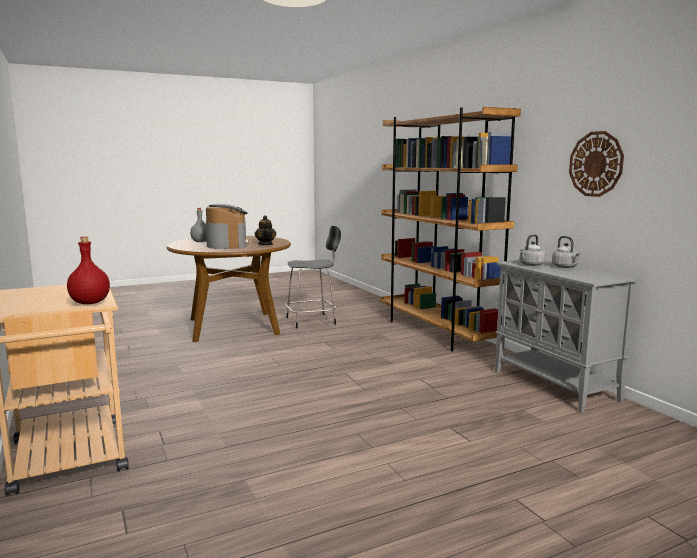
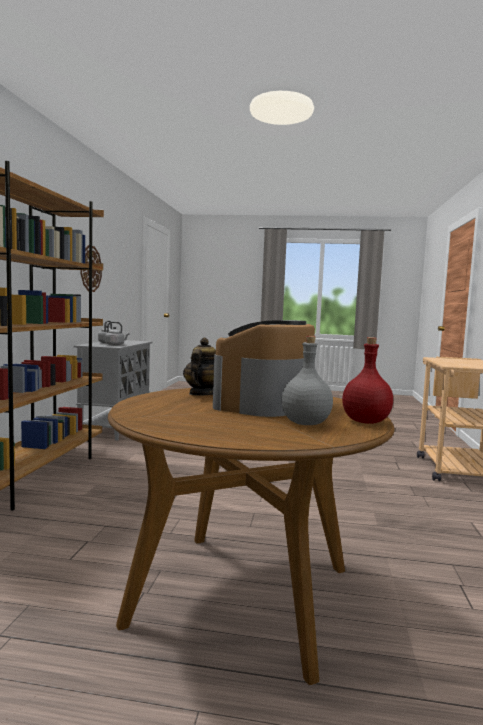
camera: 145 degrees left, 5 degrees down
red bottle [67,236,110,304] -> red bottle moved to [342,337,393,424]
black chair [285,226,341,328] -> none

